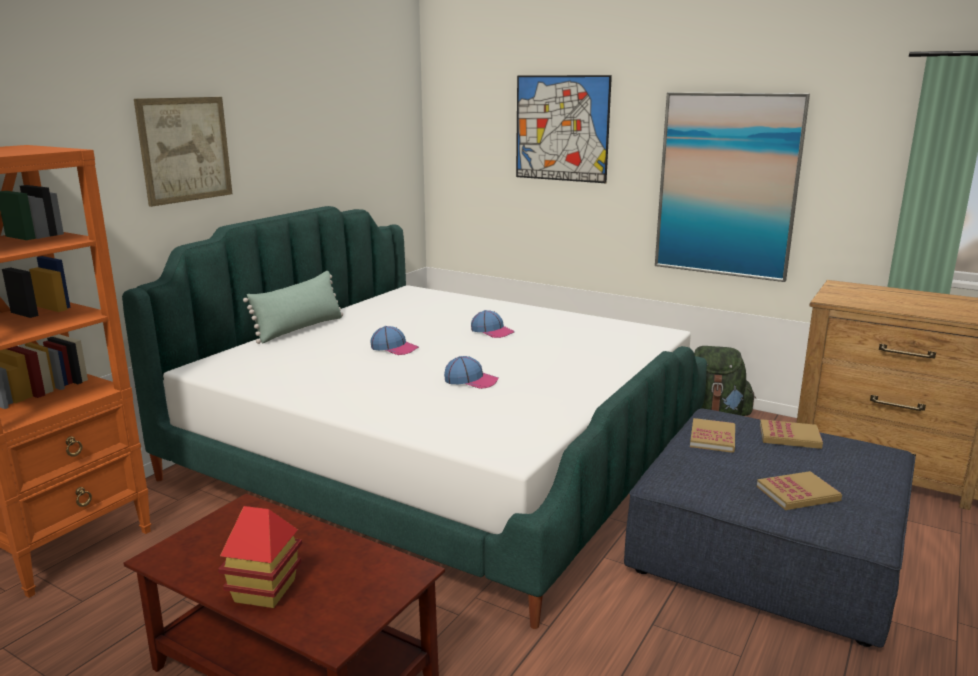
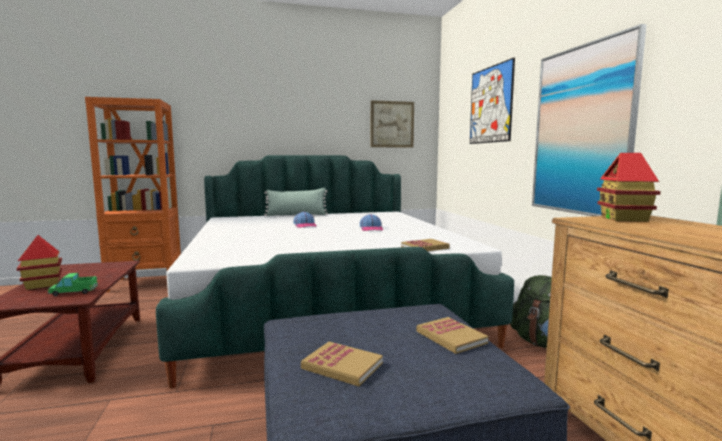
camera: 45 degrees right, 10 degrees down
picture [134,97,232,207] -> picture moved to [371,100,414,148]
cap [444,356,498,389] -> none
book [690,418,735,453] -> book moved to [401,239,450,251]
none -> toy truck [47,273,98,296]
none -> toy house [597,153,661,222]

